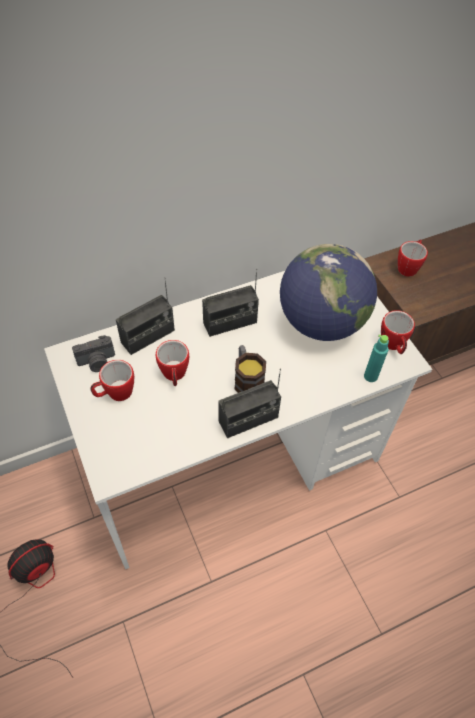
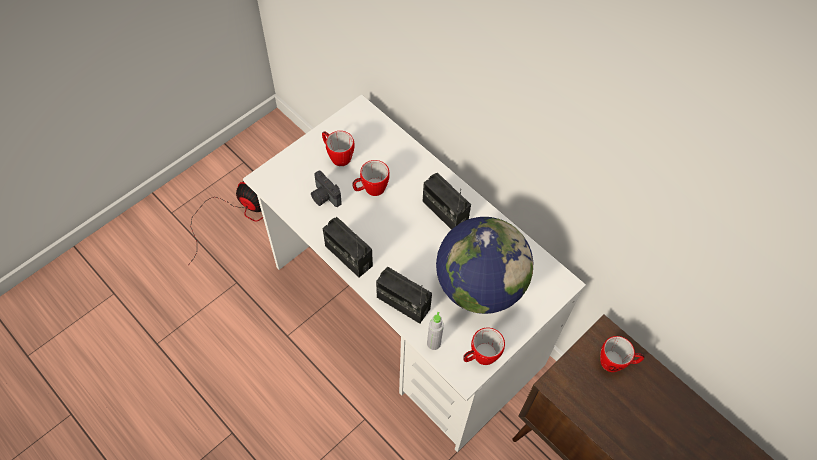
camera: 70 degrees right, 5 degrees up
camera [72,335,115,372] -> camera moved to [311,171,342,207]
radio [116,277,175,355] -> radio moved to [376,267,432,324]
mug [235,345,266,393] -> none
turquoise bottle [364,335,389,382] -> grey bottle [427,312,444,350]

